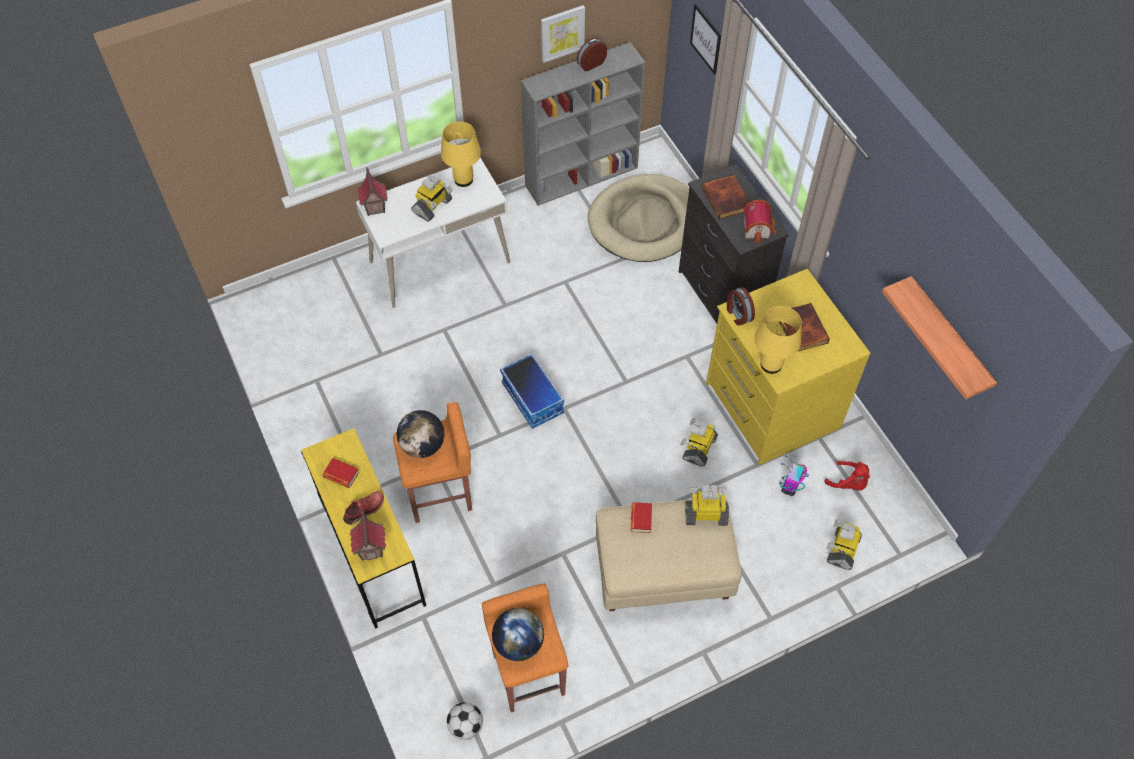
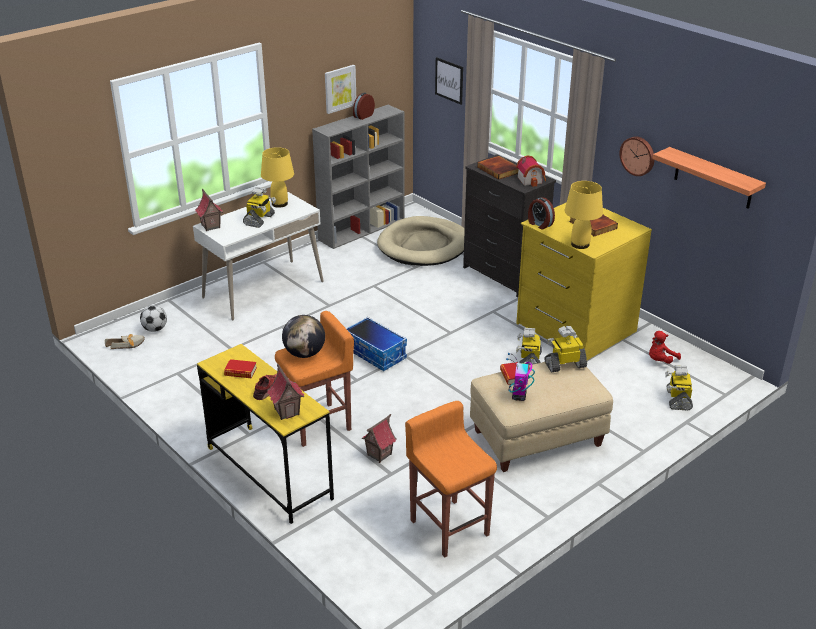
camera: 15 degrees left, 25 degrees down
football [447,702,483,740] -> football moved to [140,305,167,332]
globe [492,608,544,661] -> none
toy robot [779,455,809,496] -> toy robot moved to [506,353,535,401]
red plush toy [825,461,870,490] -> red plush toy turned 120 degrees clockwise [649,331,681,364]
none -> shoe [105,334,145,349]
none -> toy house [362,414,397,463]
none -> wall clock [619,137,655,176]

